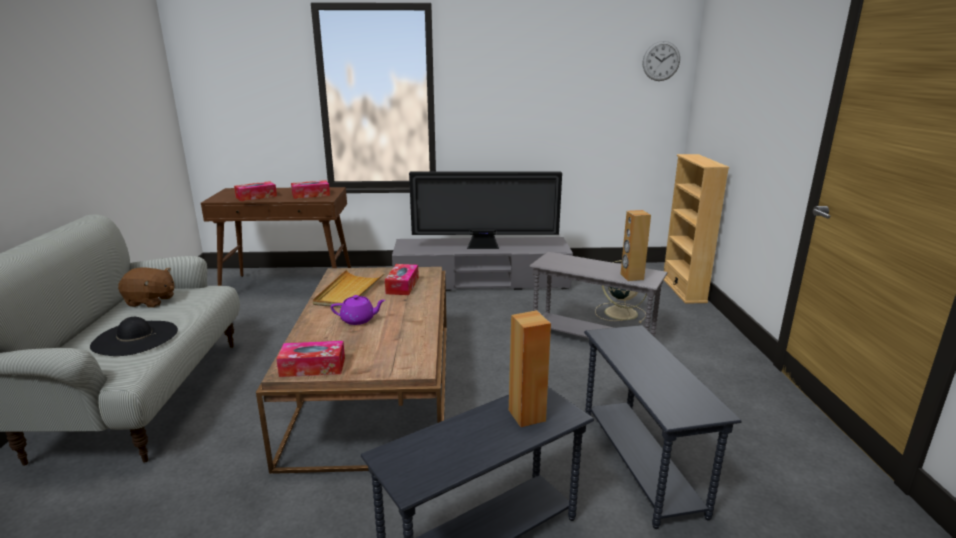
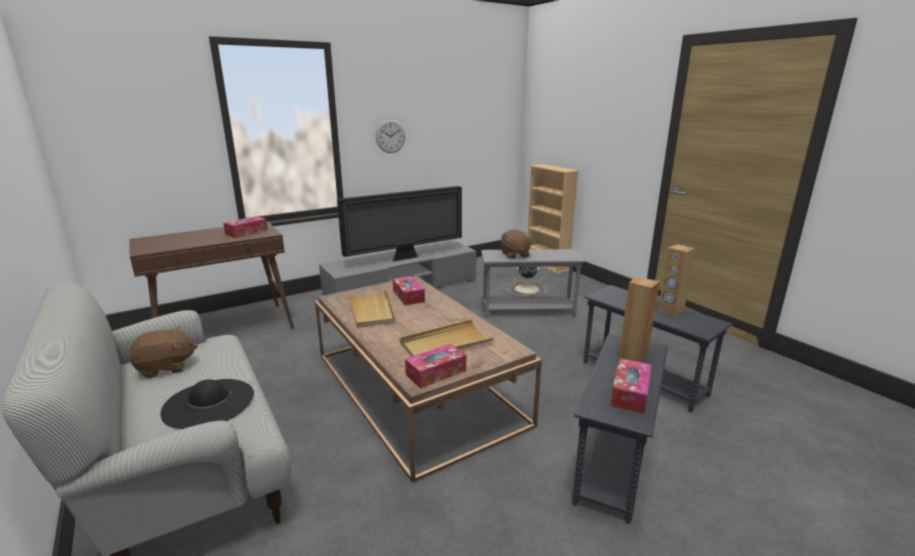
camera: 30 degrees left, 0 degrees up
tissue box [234,181,277,201] -> tissue box moved to [610,358,651,413]
purple teapot [331,295,385,325] -> none
brown speaker [621,210,651,281] -> brown speaker moved to [658,244,695,317]
wall clock [643,41,680,81] -> wall clock moved to [376,120,405,153]
none -> beige tray [400,319,494,357]
none -> brown plush toy [501,229,533,259]

